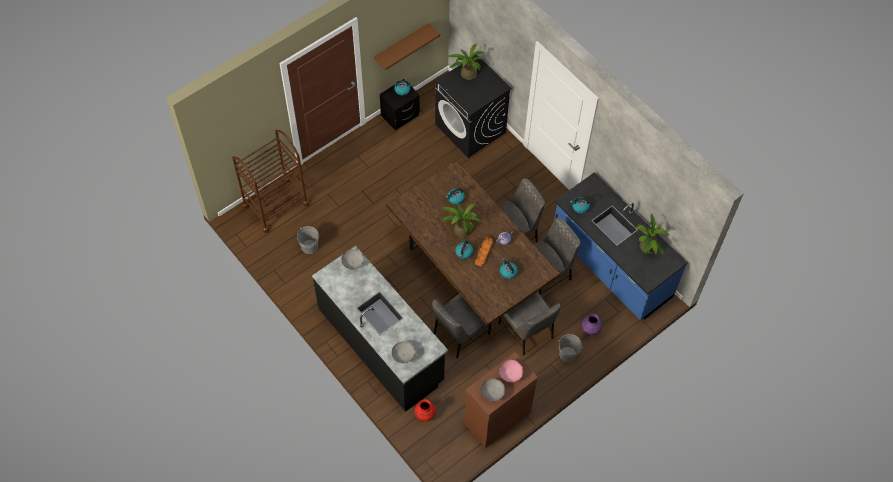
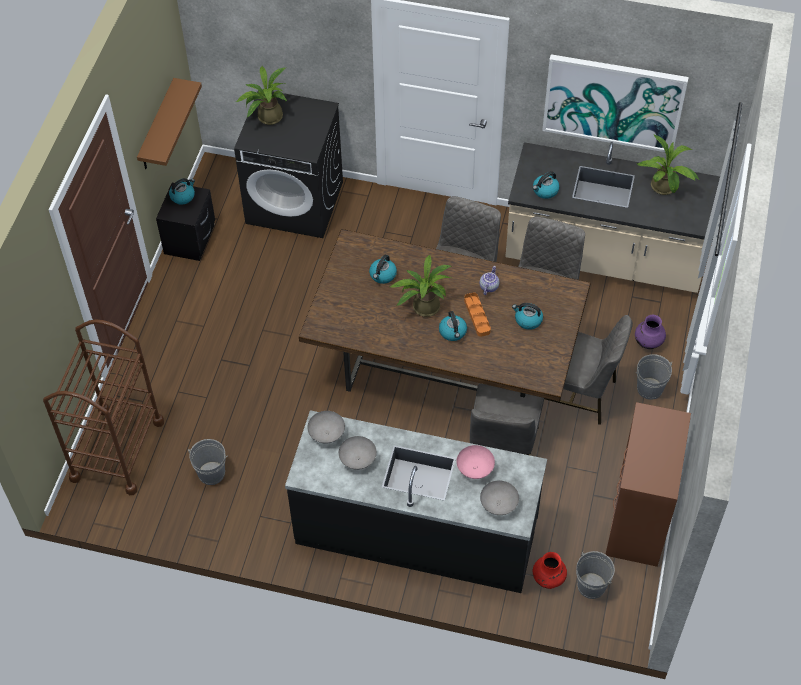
camera: 35 degrees left, 5 degrees down
grey bowl [481,378,505,401] -> grey bowl moved to [339,436,377,470]
pink bowl [499,360,523,382] -> pink bowl moved to [457,445,495,479]
blue counter [554,173,688,320] -> beige counter [505,142,720,293]
none -> picture [542,54,689,152]
none -> grey bucket [576,551,615,599]

